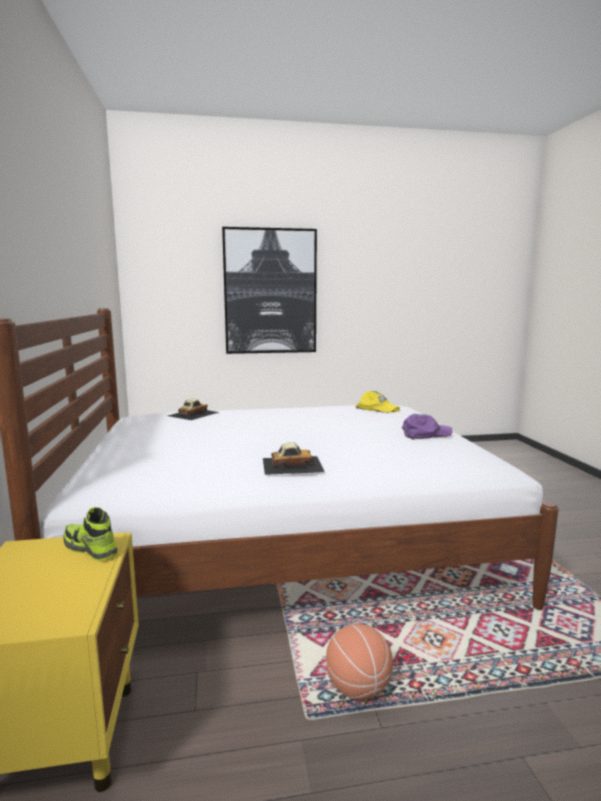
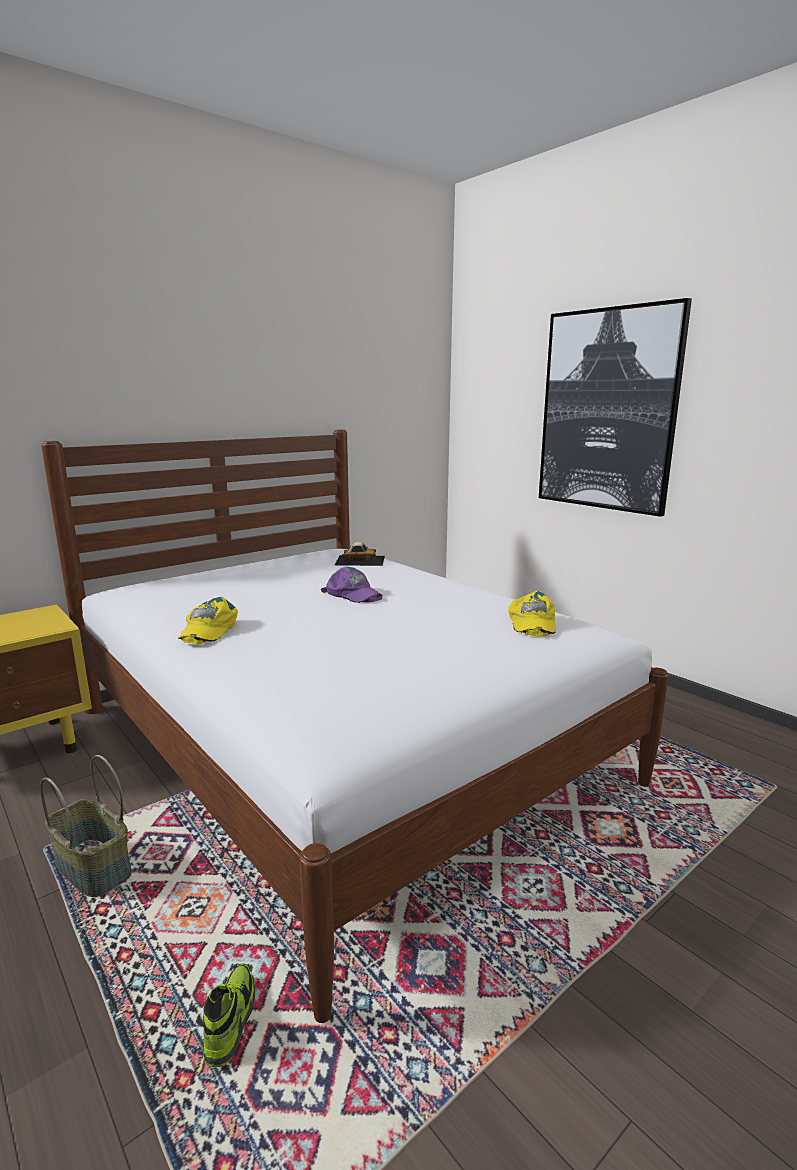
camera: 60 degrees right, 5 degrees up
shoe [64,507,118,561] -> shoe moved to [203,963,255,1067]
toy car [263,442,325,475] -> yellow cap [178,597,238,644]
basketball [326,624,393,700] -> basket [40,755,132,897]
purple cap [402,414,452,440] -> purple cap moved to [321,567,382,603]

